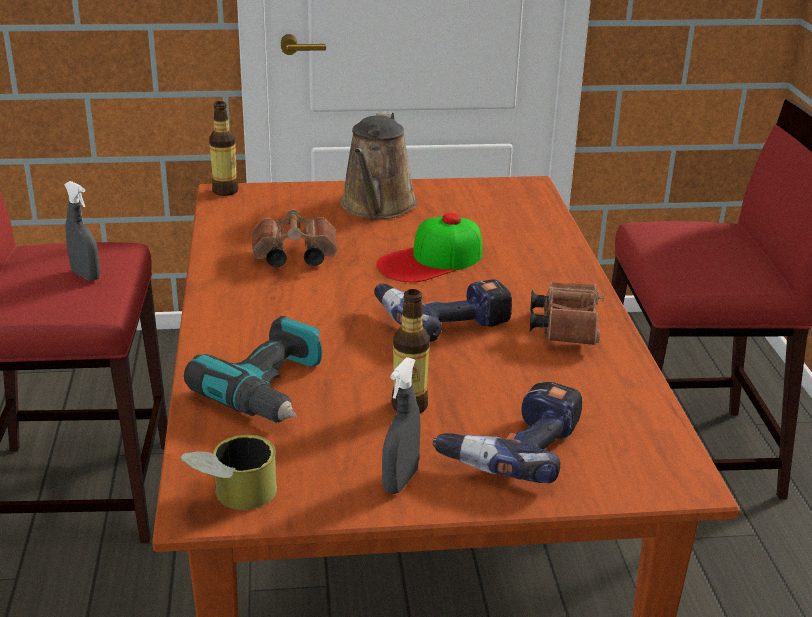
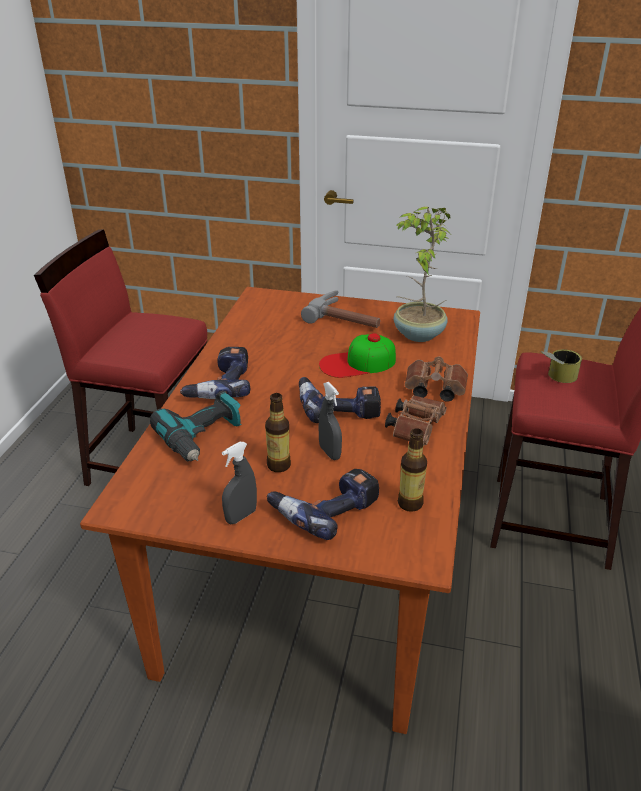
camera: 20 degrees right, 5 degrees up
grey spray bottle [64,181,100,281] -> grey spray bottle moved to [319,382,342,460]
can [180,435,277,510] -> can moved to [541,349,582,383]
bottle [209,101,238,196] -> bottle moved to [398,428,427,512]
brown binoculars [251,210,337,267] -> brown binoculars moved to [405,356,468,401]
brown watering can [340,111,417,219] -> hammer [301,290,380,328]
none -> power drill [180,347,250,399]
none -> potted plant [394,207,451,342]

